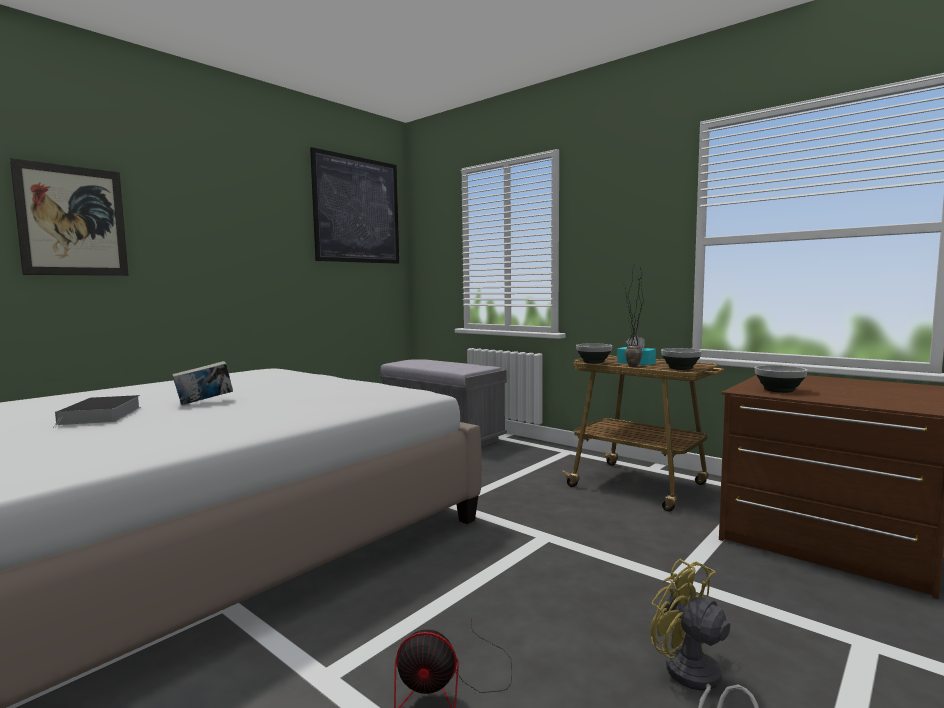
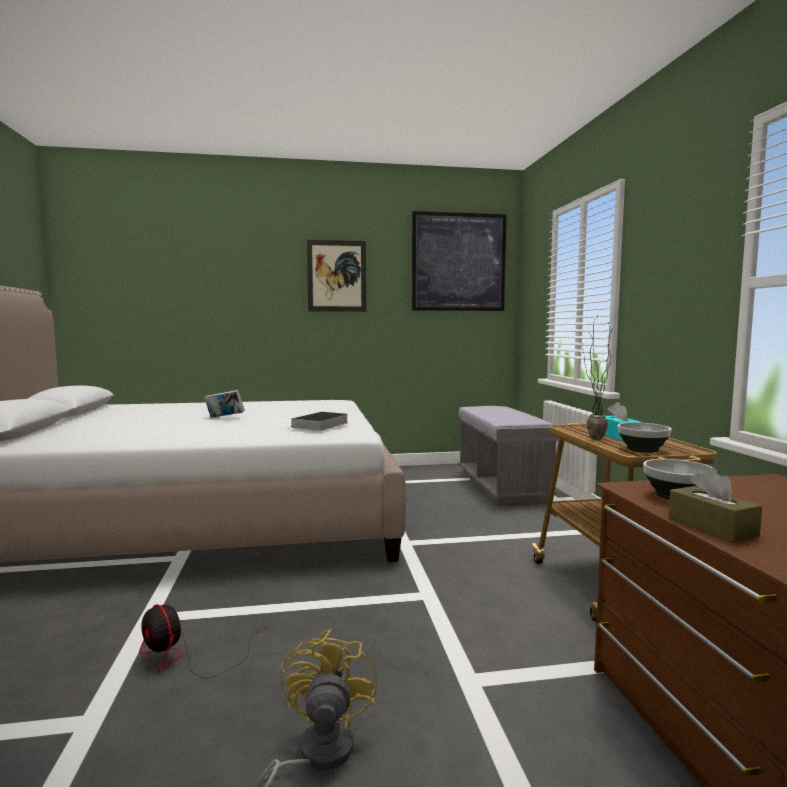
camera: 40 degrees right, 0 degrees up
picture [10,158,129,276] -> picture moved to [307,239,366,312]
book [53,395,141,428] -> book moved to [290,412,348,431]
bowl [576,343,612,364] -> none
none -> brown tissue box [668,468,762,543]

